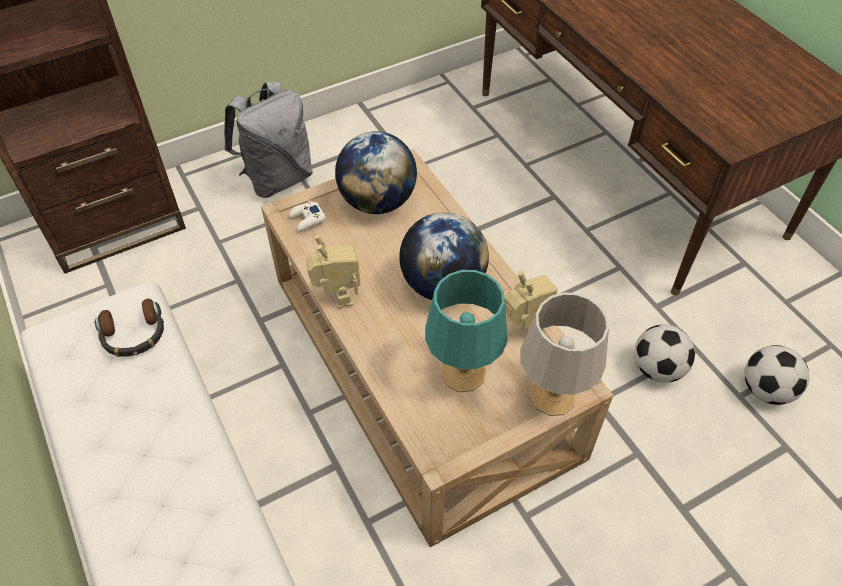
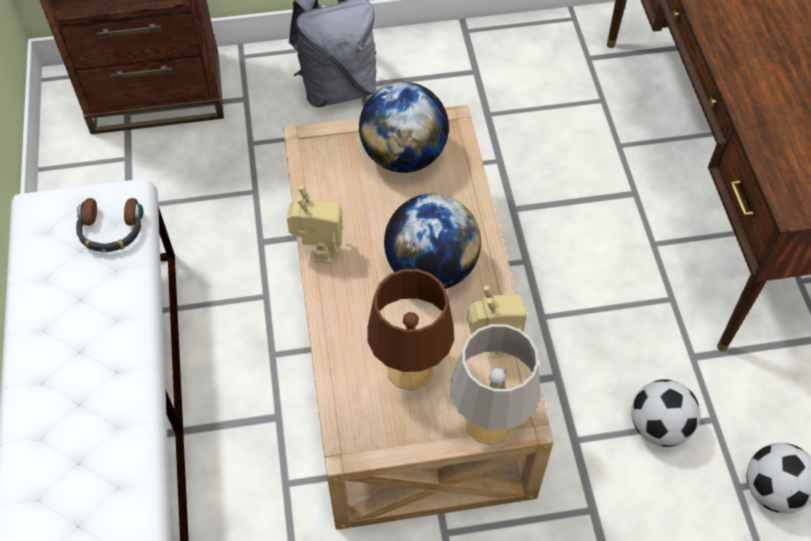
camera: 20 degrees right, 5 degrees up
white game controller [289,201,326,232] -> none
turquoise table lamp [425,270,508,392] -> brown table lamp [367,269,454,391]

